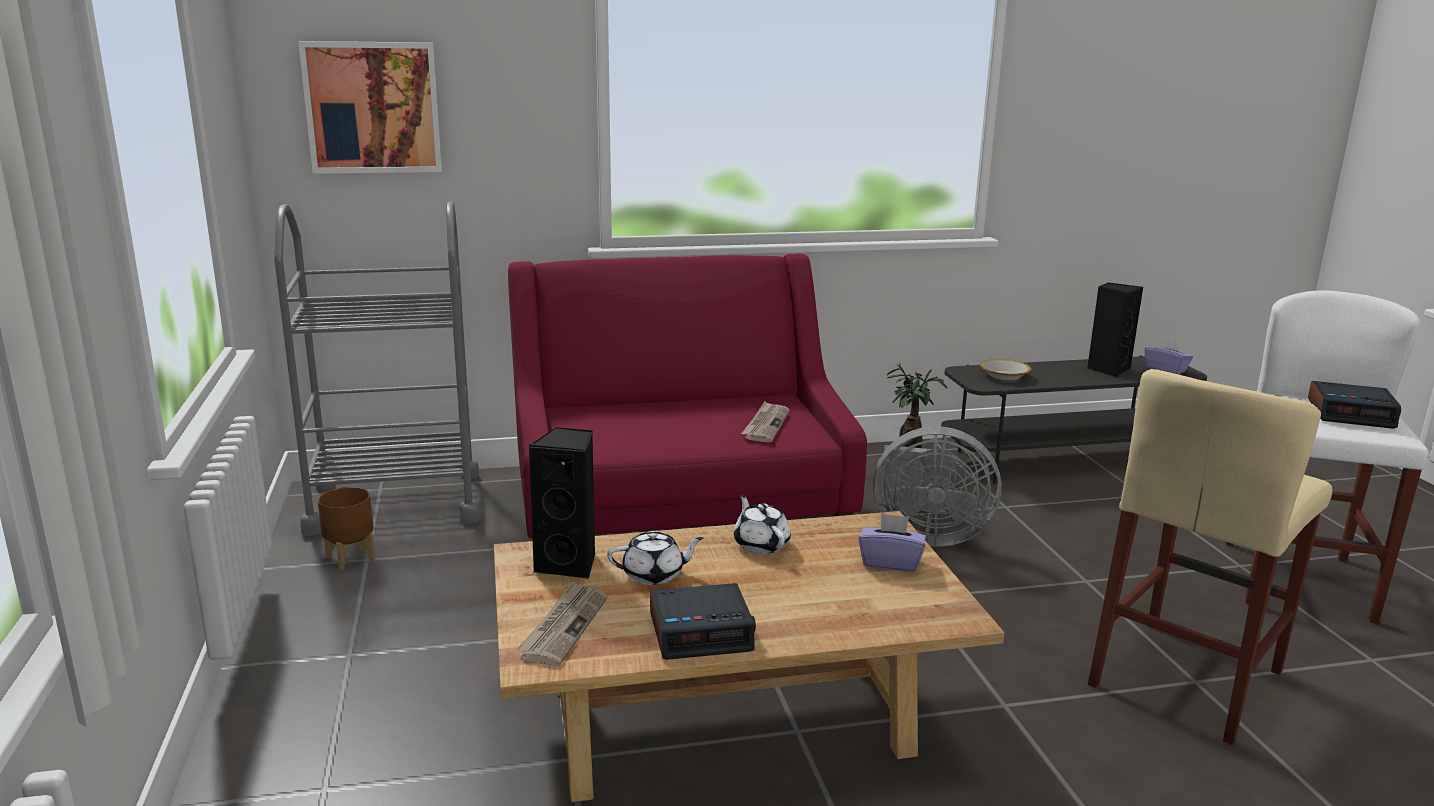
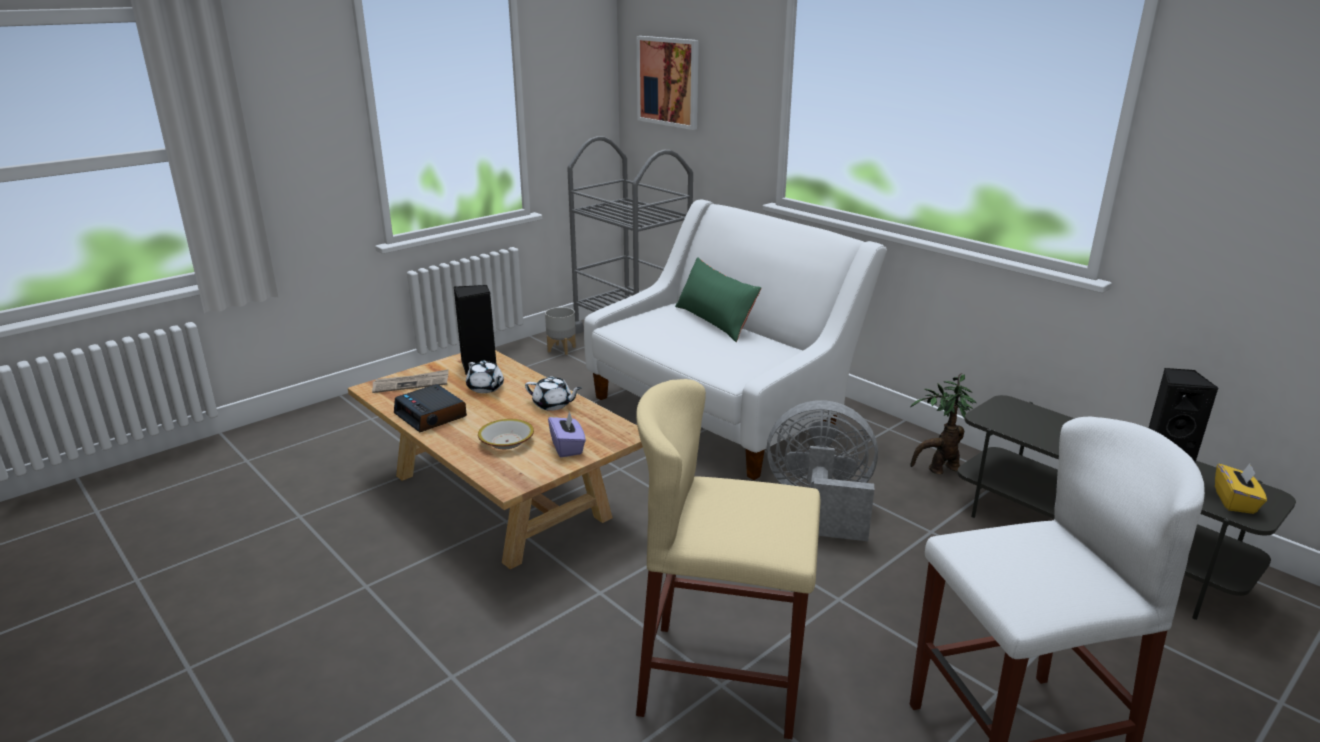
camera: 60 degrees right, 5 degrees up
brown planter [318,487,375,570] -> grey planter [545,307,576,355]
red sofa [508,254,867,538] -> white sofa [584,199,887,480]
white teapot [734,495,791,554] -> white teapot turned 75 degrees clockwise [525,376,582,411]
newspaper [741,401,790,443] -> none
grey fan [873,426,1002,547] -> grey fan turned 120 degrees clockwise [767,400,878,541]
bowl [980,359,1032,381] -> bowl moved to [478,419,534,449]
purple tissue box [1144,337,1193,374] -> yellow tissue box [1215,463,1267,514]
alarm clock [1308,381,1401,429] -> none
none -> green pillow [675,257,761,342]

